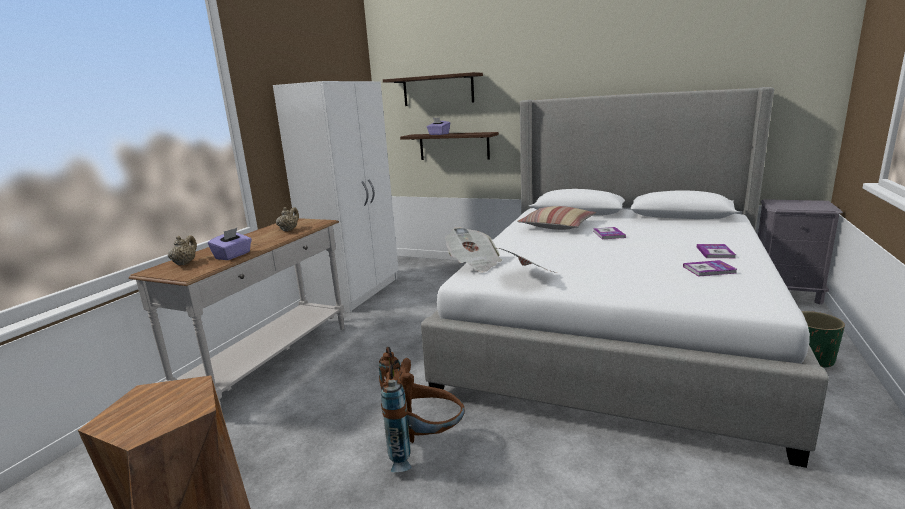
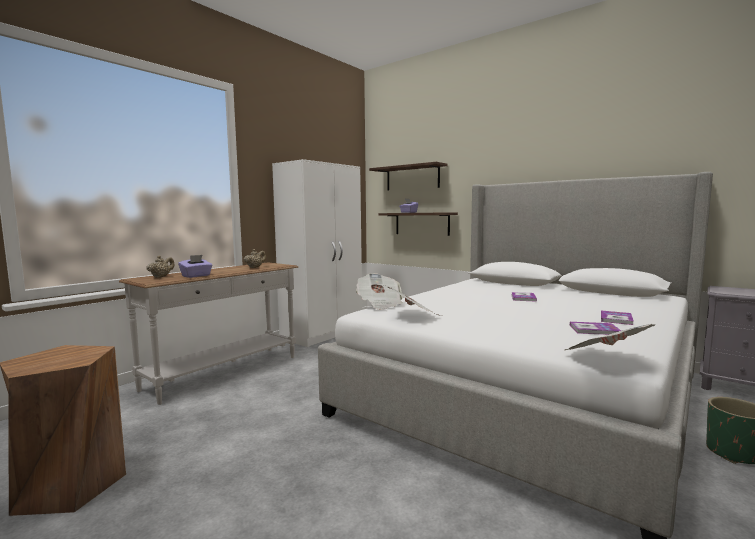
camera: 15 degrees right, 10 degrees down
brown backpack [379,347,465,472] -> none
pillow [517,206,596,230] -> none
none -> newspaper [565,324,655,350]

